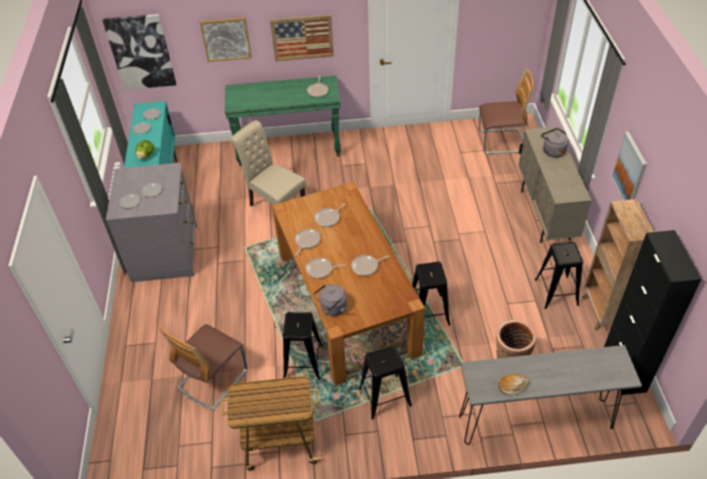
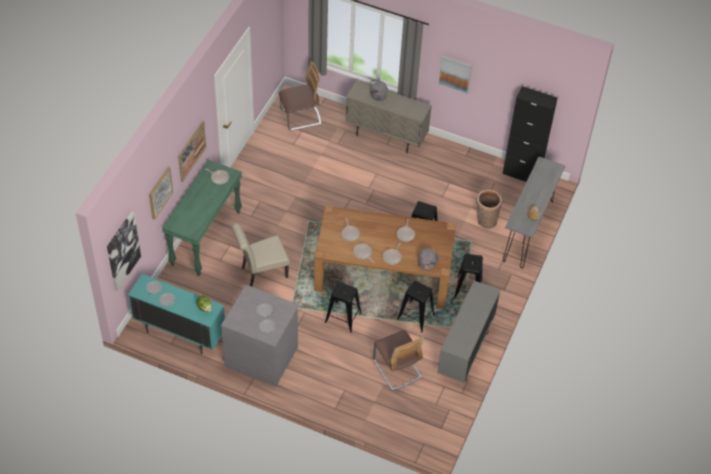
camera: 65 degrees left, 5 degrees up
cart [220,376,321,471] -> grey cabinet [437,281,500,383]
chair [479,68,533,154] -> chair turned 45 degrees clockwise [279,61,321,131]
black stool [535,242,583,309] -> black stool moved to [325,282,362,333]
brown bookcase [582,199,654,331] -> none

